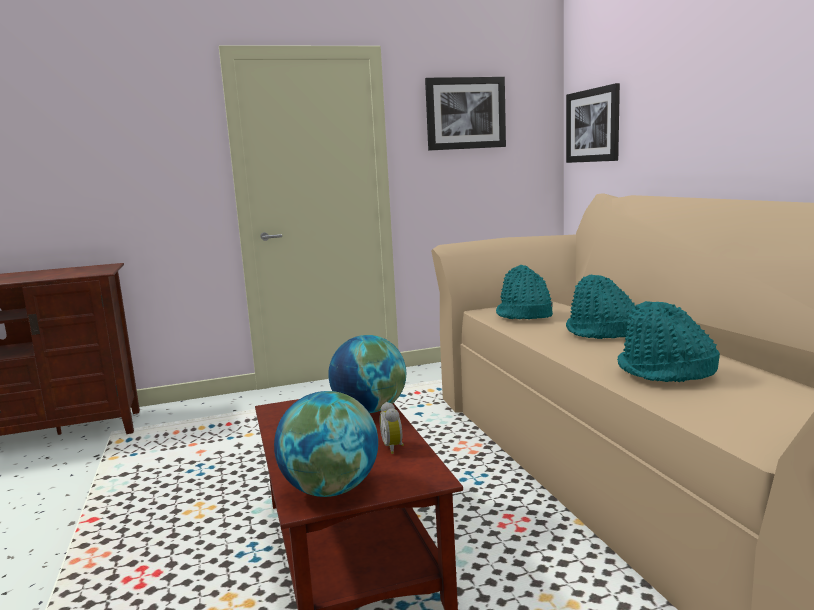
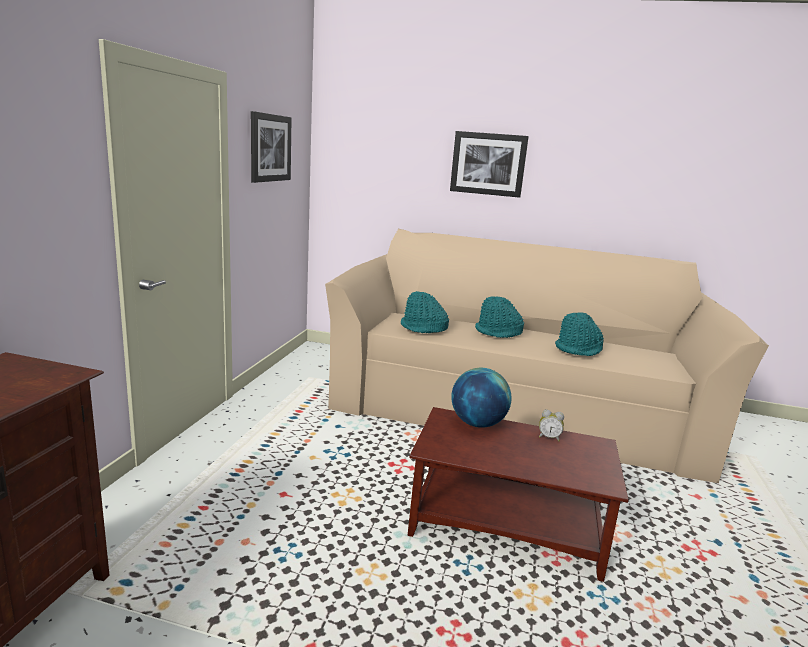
camera: 60 degrees left, 5 degrees up
globe [274,391,378,497] -> none
picture [566,83,620,163] -> picture moved to [450,131,529,198]

